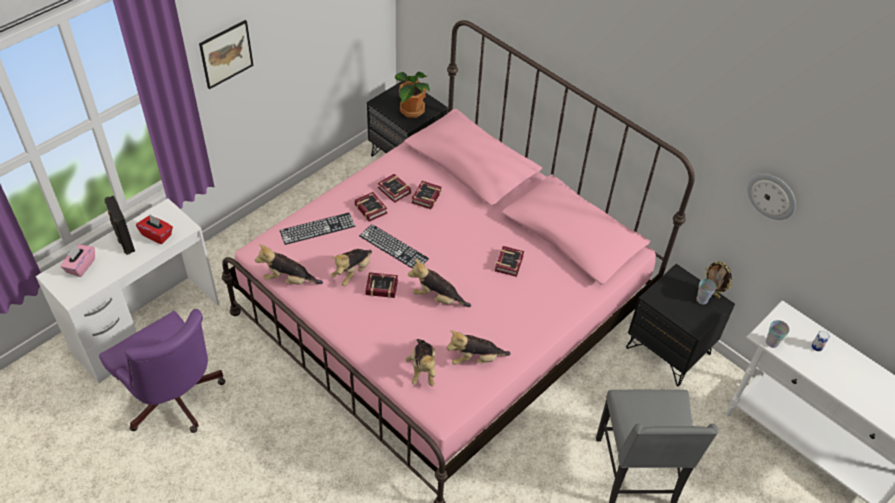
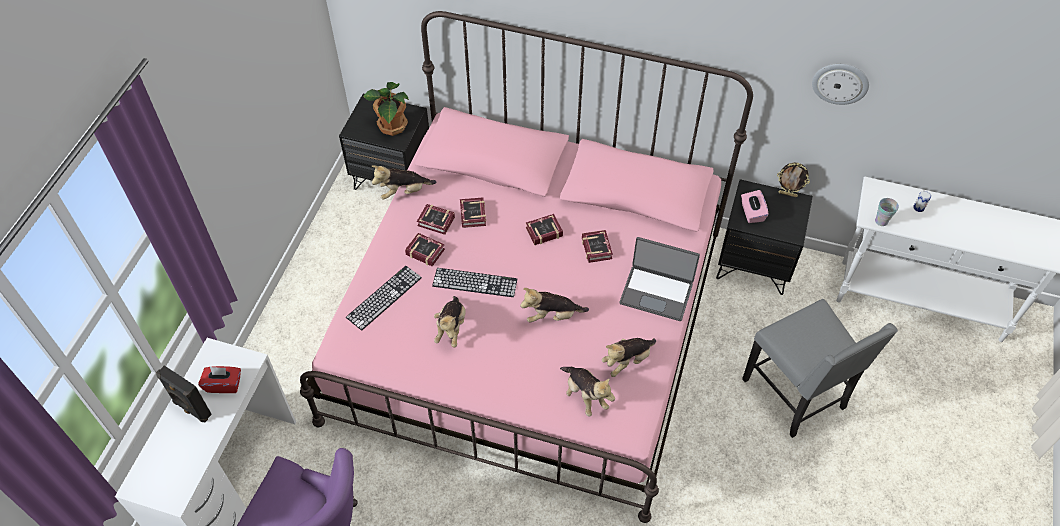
camera: 25 degrees left, 5 degrees up
pink tissue box [61,245,95,277] -> pink tissue box moved to [741,190,769,223]
picture [199,20,254,89] -> none
plush toy [255,244,323,284] -> plush toy moved to [372,165,437,200]
book [365,272,398,298] -> book moved to [526,214,563,245]
cup [696,279,717,304] -> none
none -> laptop [620,237,700,321]

